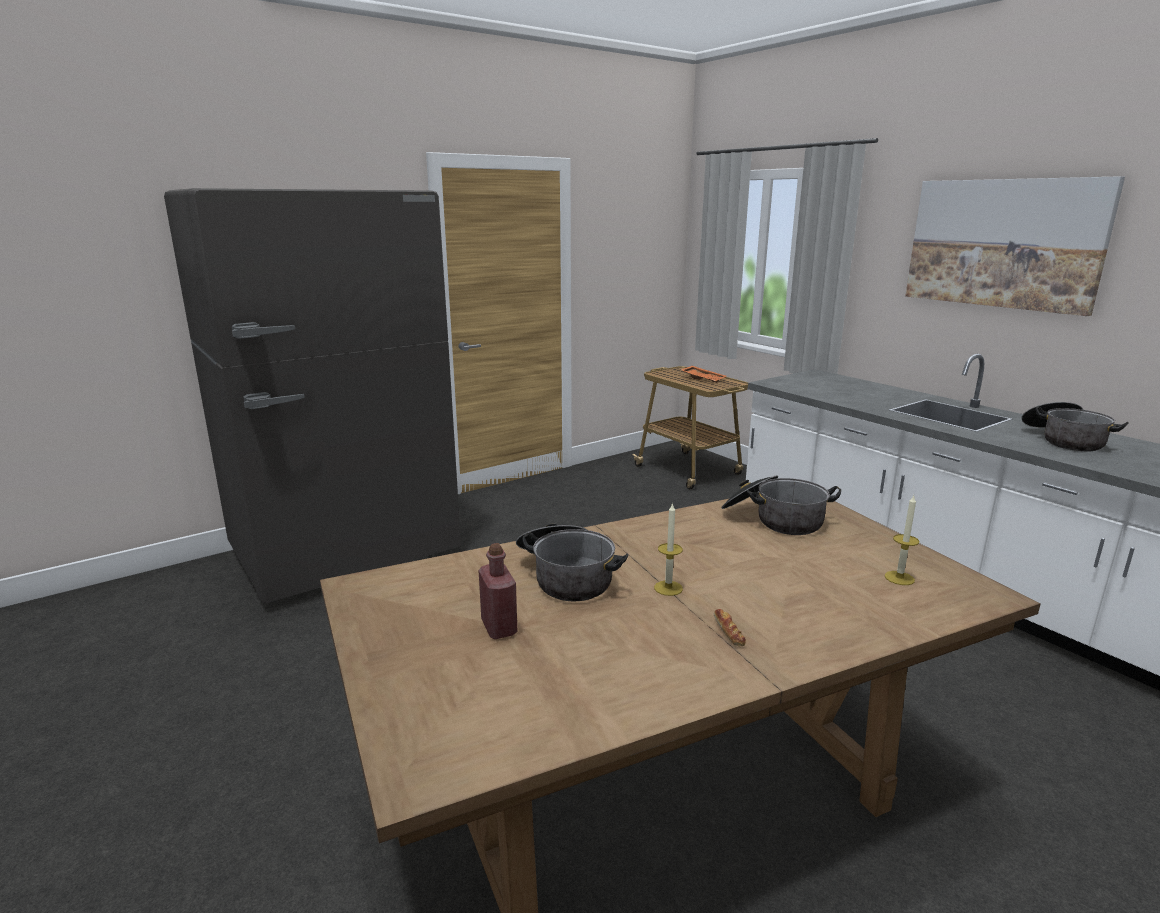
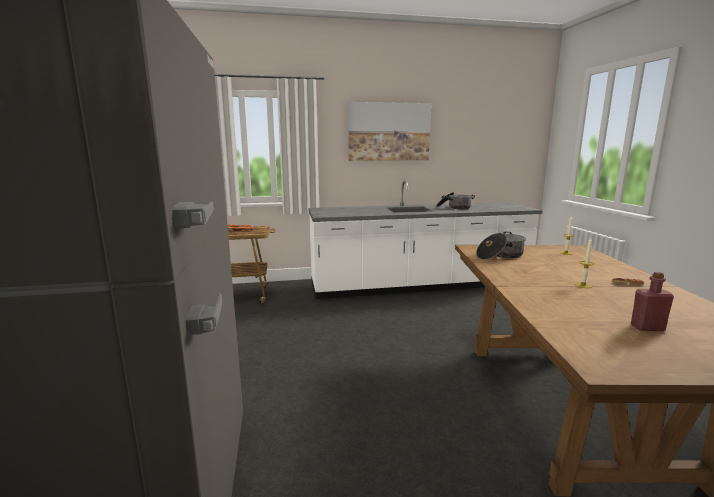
camera: 65 degrees left, 5 degrees down
cooking pot [516,524,629,601] -> none

